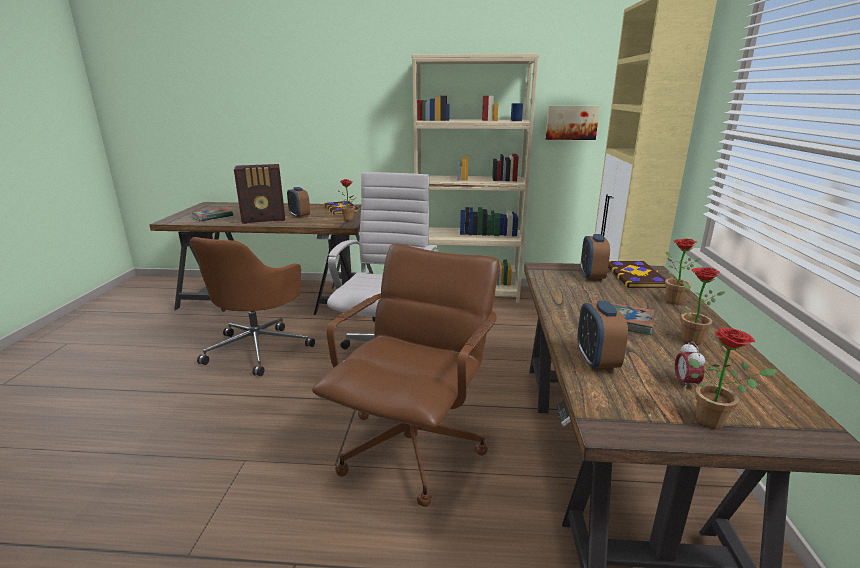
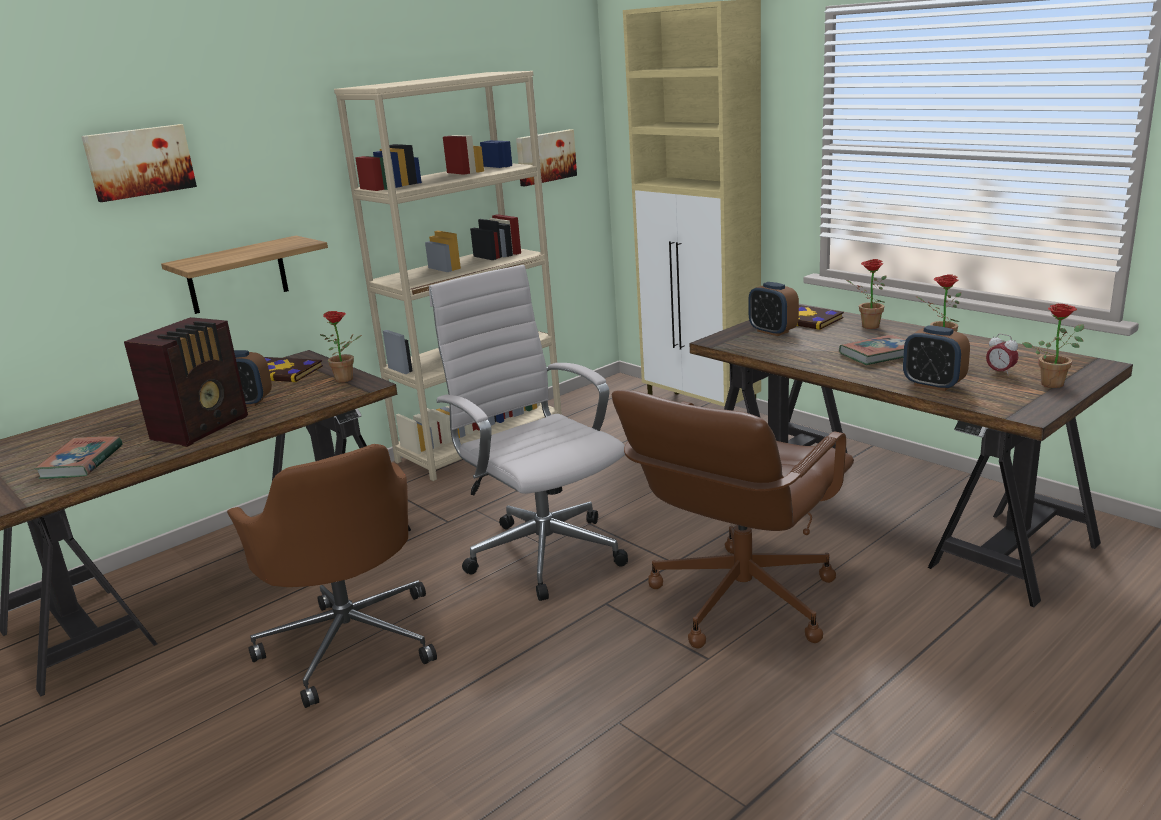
camera: 45 degrees left, 0 degrees up
brown office chair [312,244,499,507] -> brown office chair turned 120 degrees counterclockwise [612,390,854,648]
none -> picture [81,124,197,202]
none -> shelf [161,236,328,314]

